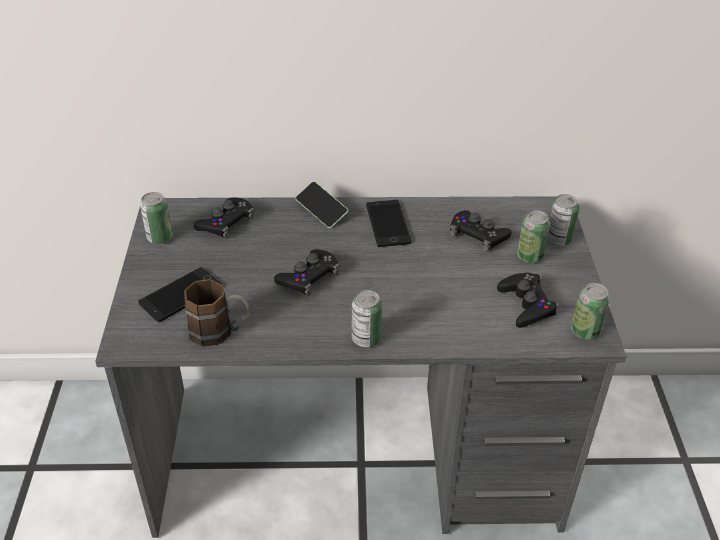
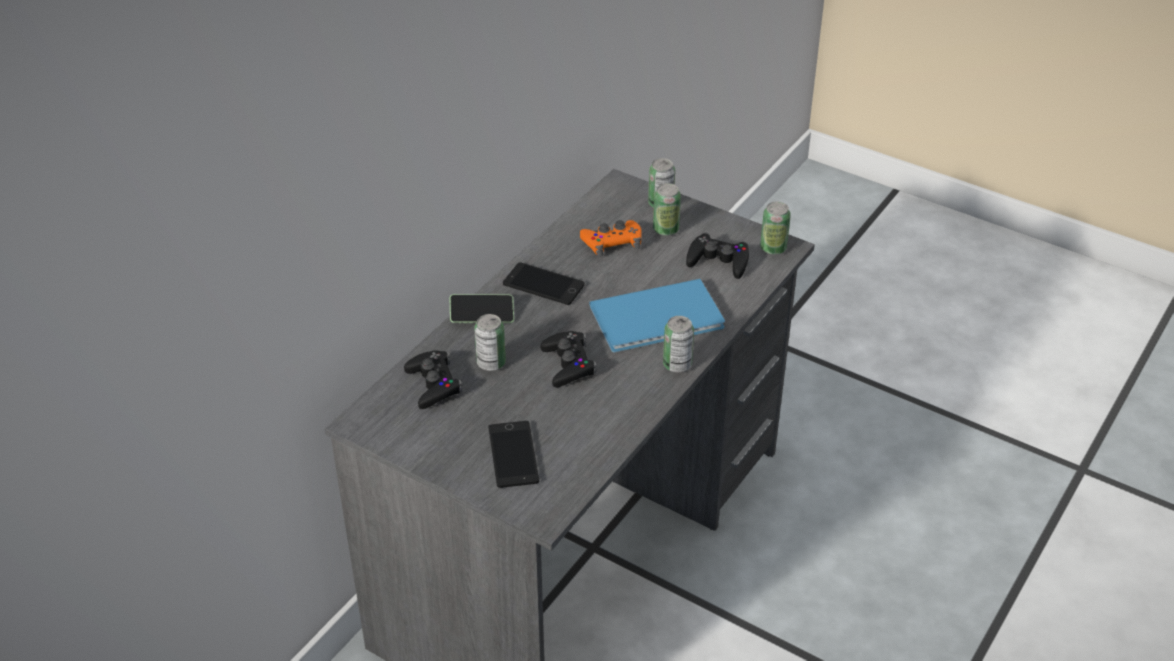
camera: 55 degrees left, 0 degrees up
can [140,192,173,244] -> can moved to [474,314,506,371]
brown mug [184,279,250,347] -> none
black game controller [450,210,512,252] -> orange game controller [580,220,642,257]
none -> blue book [589,279,725,353]

